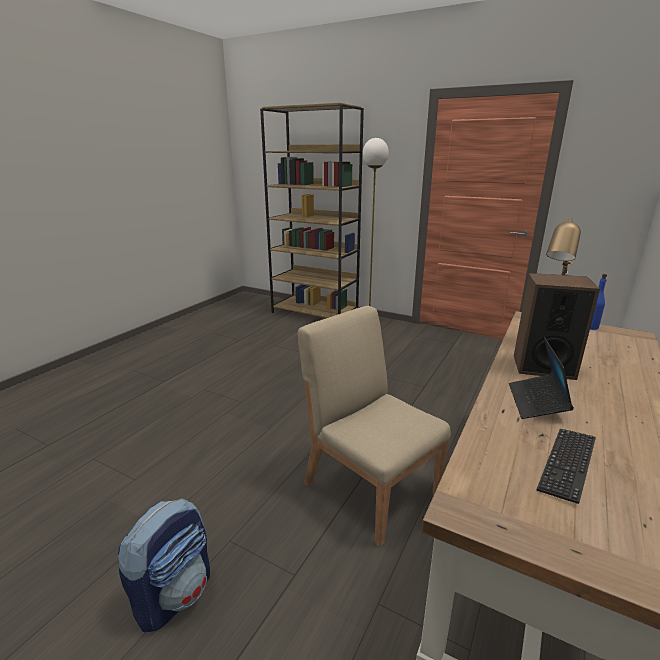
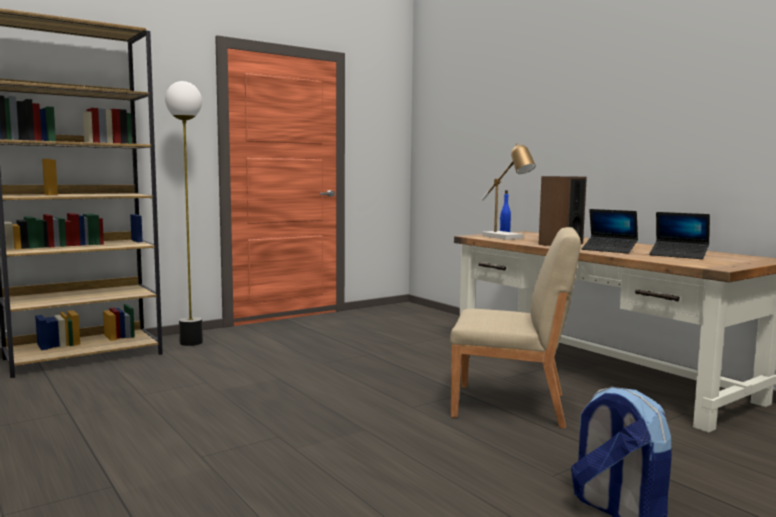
camera: 65 degrees left, 15 degrees down
beige chair [297,306,451,547] -> beige chair turned 150 degrees counterclockwise [450,227,581,428]
keyboard [537,429,596,504] -> laptop [649,212,710,259]

